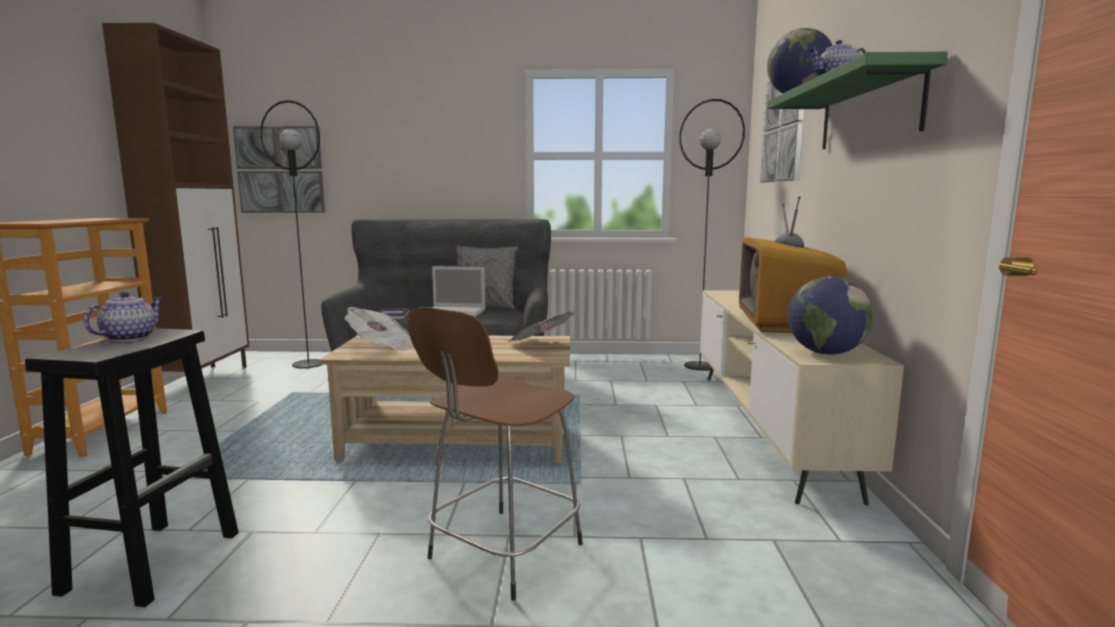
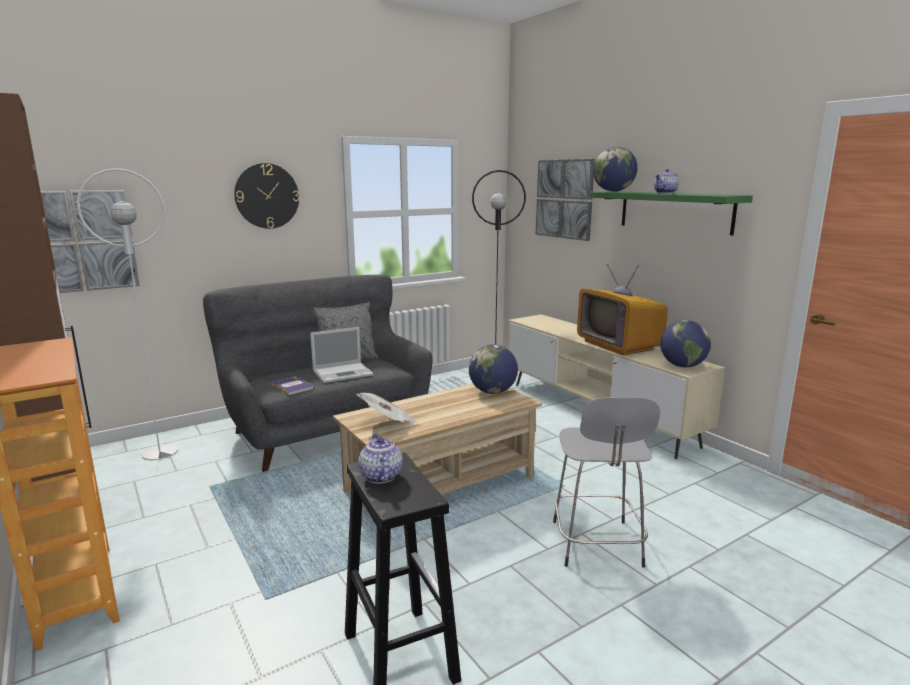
camera: 35 degrees left, 5 degrees up
black floor lamp [260,100,321,368] -> white floor lamp [77,168,178,461]
brown stool [408,307,583,601] -> grey stool [553,397,660,568]
newspaper [508,311,574,342] -> globe [469,344,518,394]
none -> wall clock [234,163,299,229]

